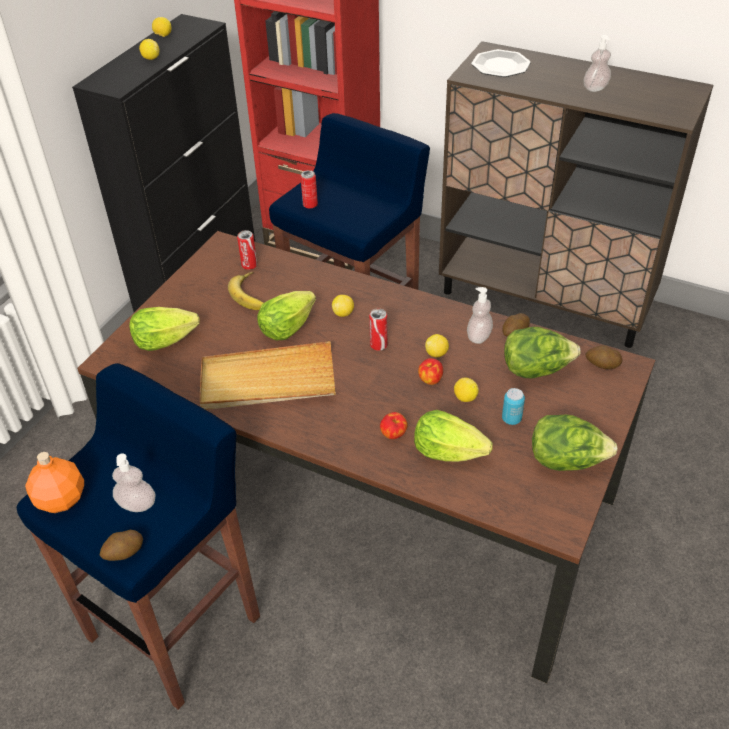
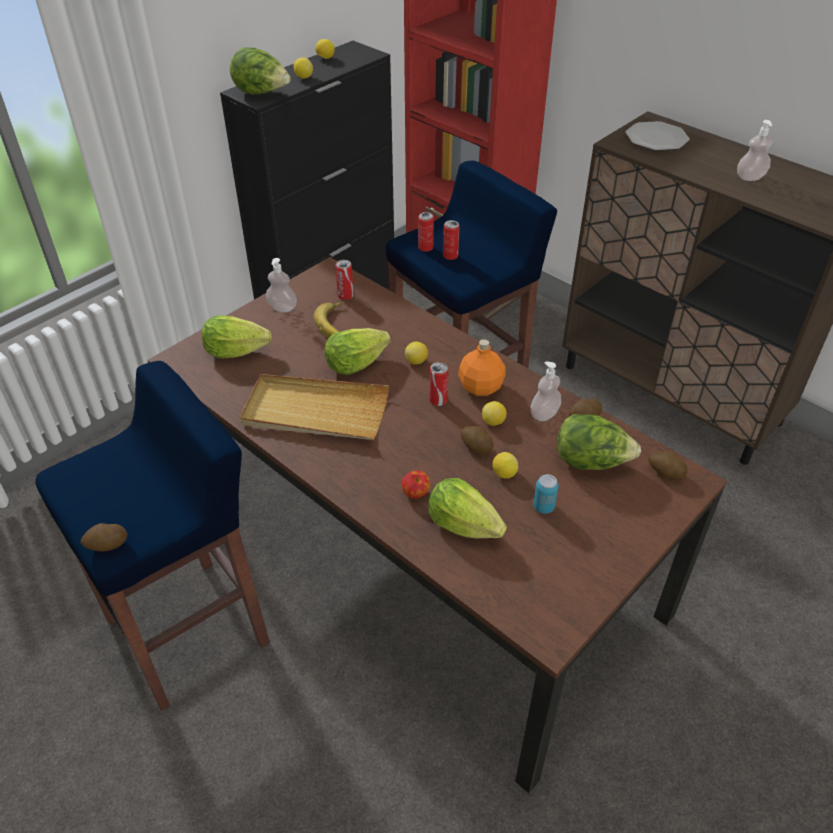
camera: 15 degrees right, 0 degrees up
orange bottle [25,452,84,513] -> orange bottle moved to [458,339,506,396]
soap dispenser [112,454,156,512] -> soap dispenser moved to [266,258,297,312]
apple [418,358,443,385] -> potato [460,426,494,454]
lettuce [532,415,618,471] -> lettuce moved to [230,47,291,95]
none -> can [443,220,460,260]

